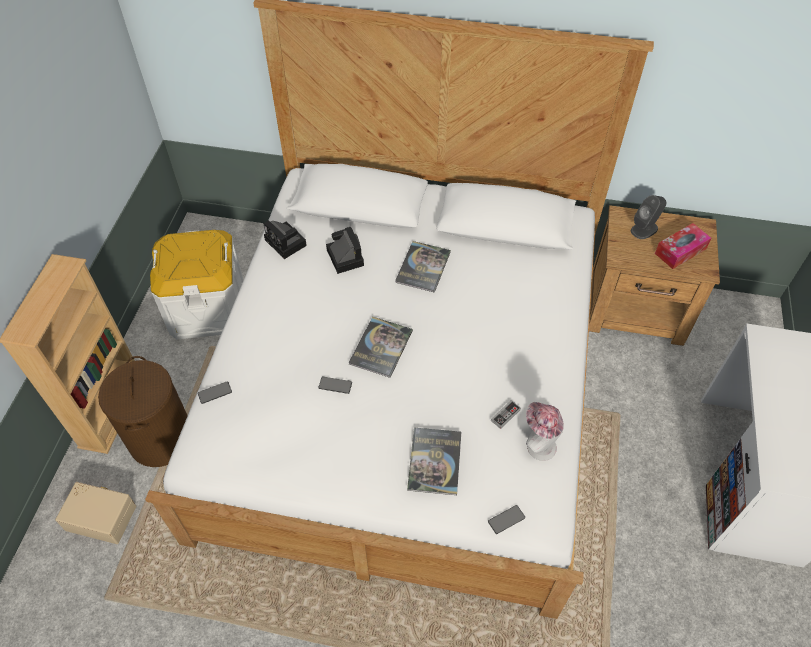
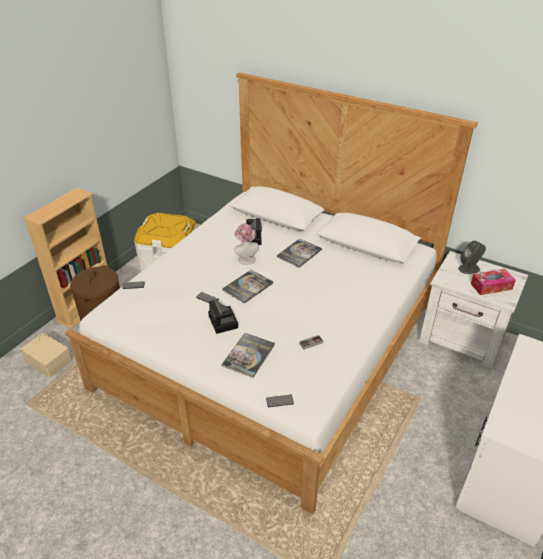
camera: 20 degrees right, 15 degrees down
camera [263,220,307,259] -> camera moved to [208,300,238,334]
hat [526,402,564,461] -> hat moved to [234,223,259,265]
brown nightstand [589,205,720,346] -> white nightstand [419,251,528,370]

